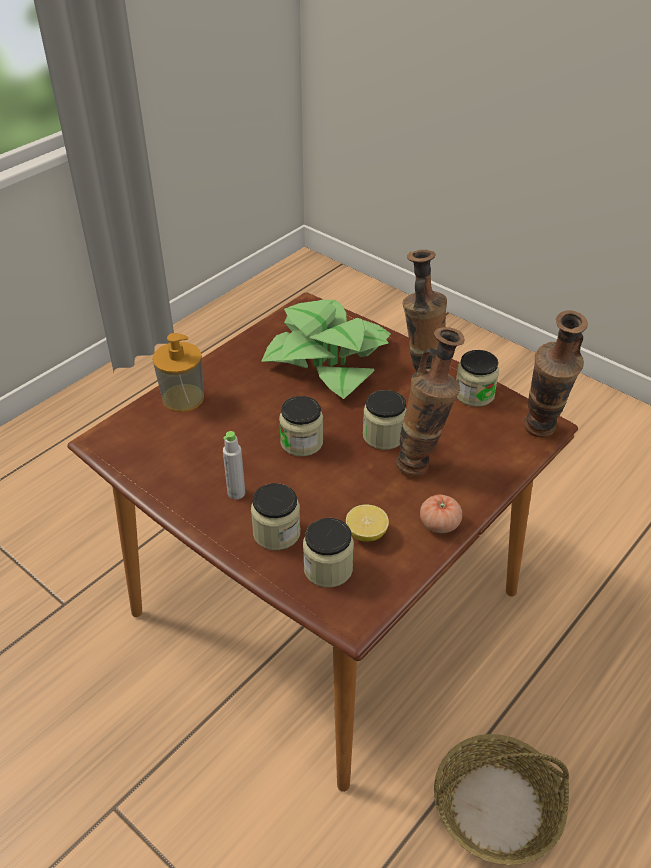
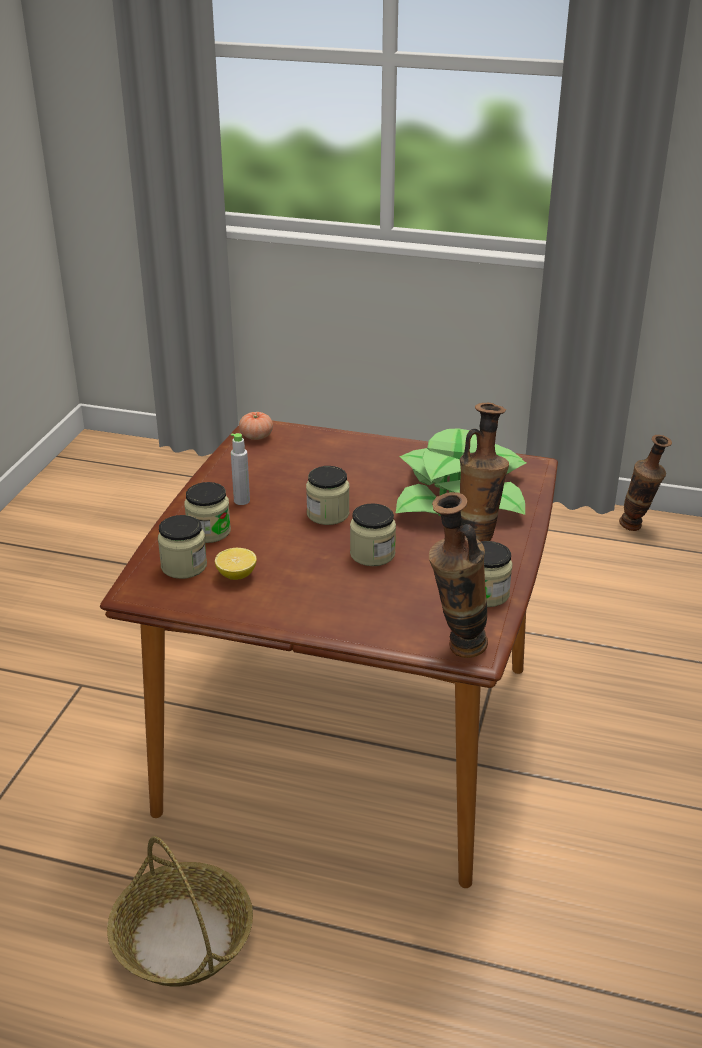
camera: 65 degrees right, 10 degrees down
soap dispenser [152,333,204,412] -> none
vase [395,327,465,477] -> vase moved to [619,435,672,531]
tomato [420,495,462,533] -> tomato moved to [239,412,273,440]

